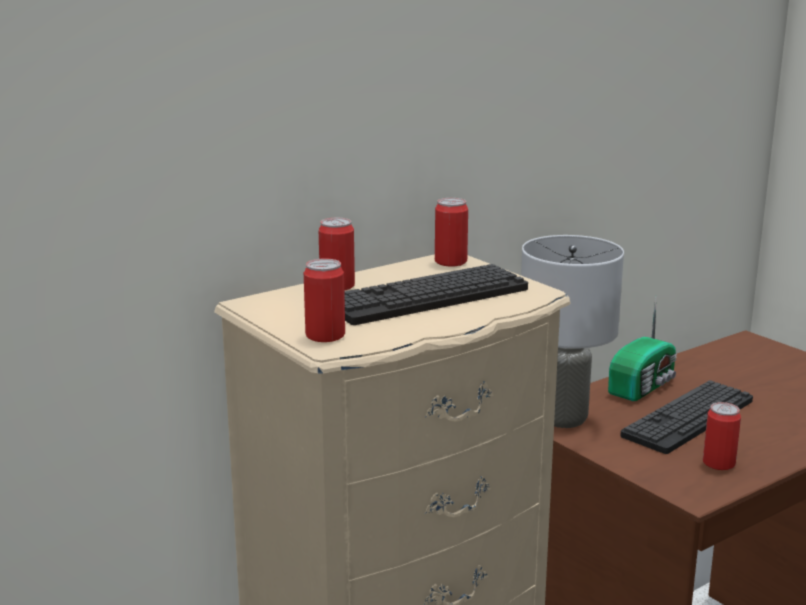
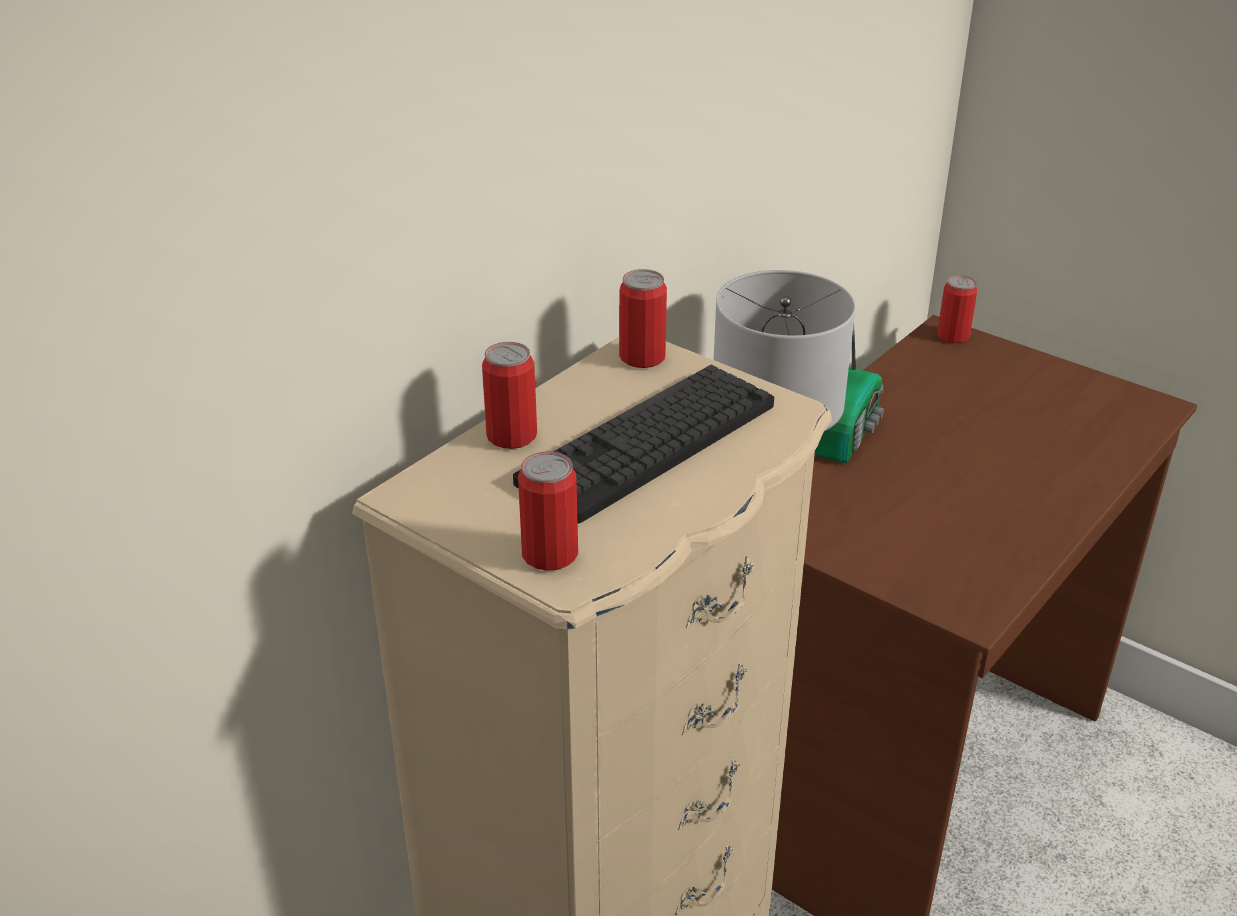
camera: 15 degrees left, 15 degrees up
keyboard [620,380,753,454] -> none
can [703,402,741,470] -> can moved to [937,275,978,343]

